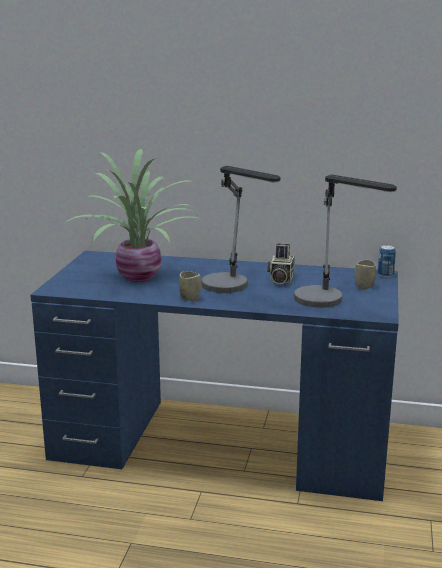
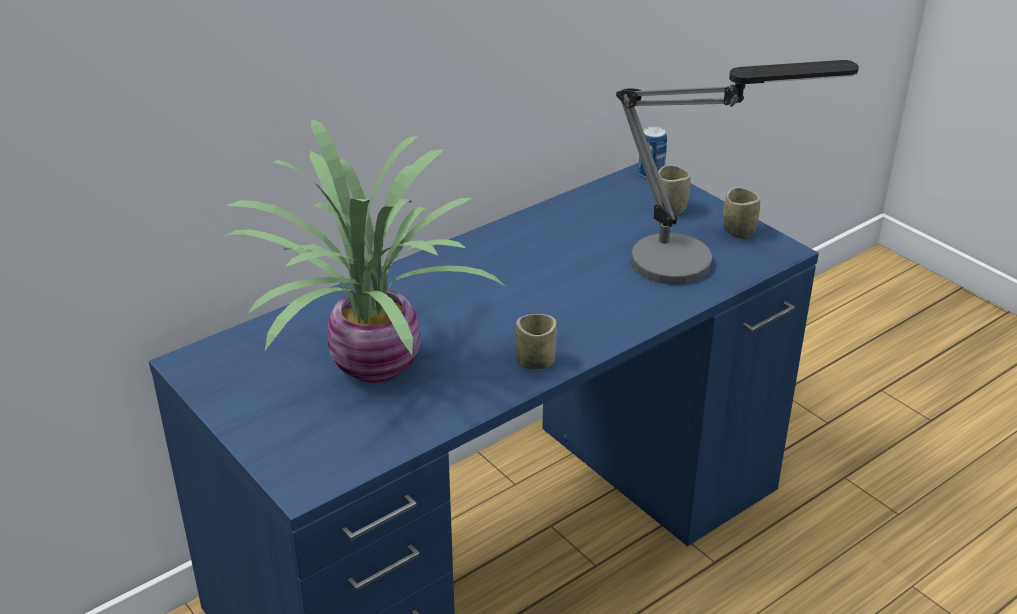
camera: 50 degrees left, 15 degrees up
table lamp [202,166,281,293] -> none
camera [267,243,295,284] -> none
none -> cup [723,187,760,239]

